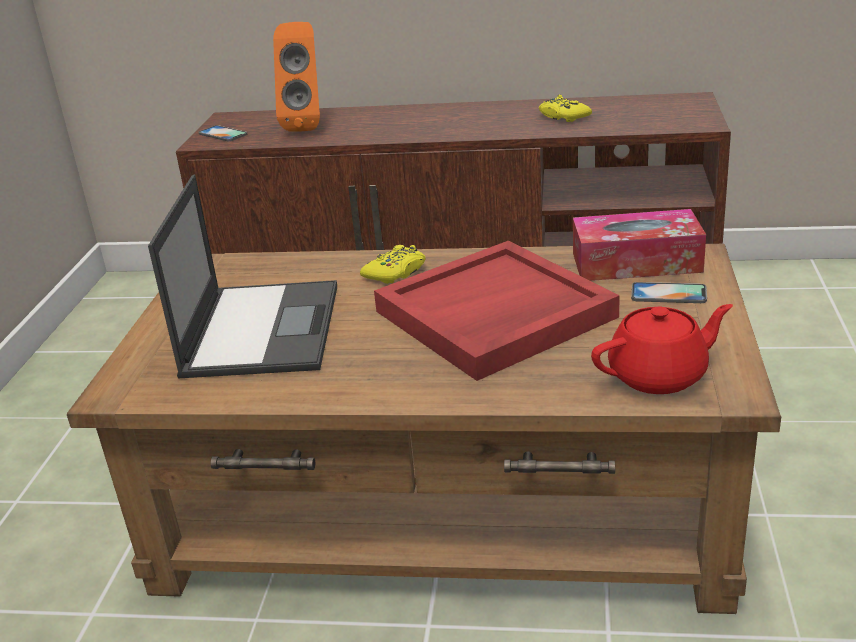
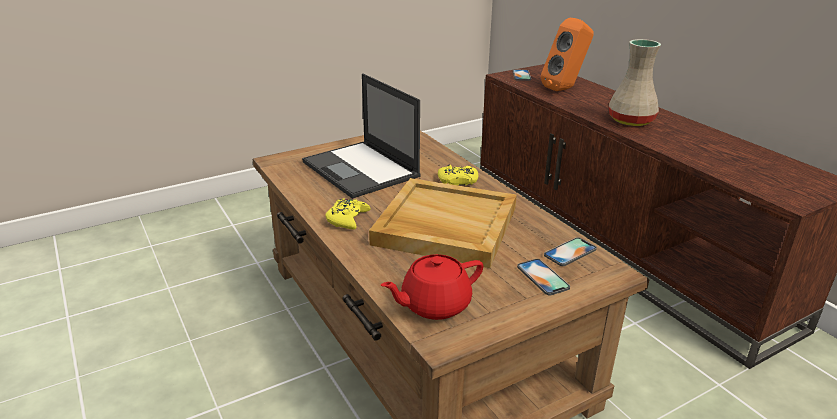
camera: 50 degrees right, 0 degrees up
laptop [148,174,337,379] -> laptop turned 90 degrees clockwise [302,73,421,199]
red tray [374,241,620,381] -> beige tray [369,178,517,268]
yellow game controller [539,94,592,122] -> yellow game controller moved to [325,198,371,230]
tissue box [573,209,706,281] -> phone [544,237,597,266]
red teapot [591,304,733,394] -> red teapot turned 120 degrees clockwise [381,254,483,320]
none -> beige vase [609,39,661,126]

